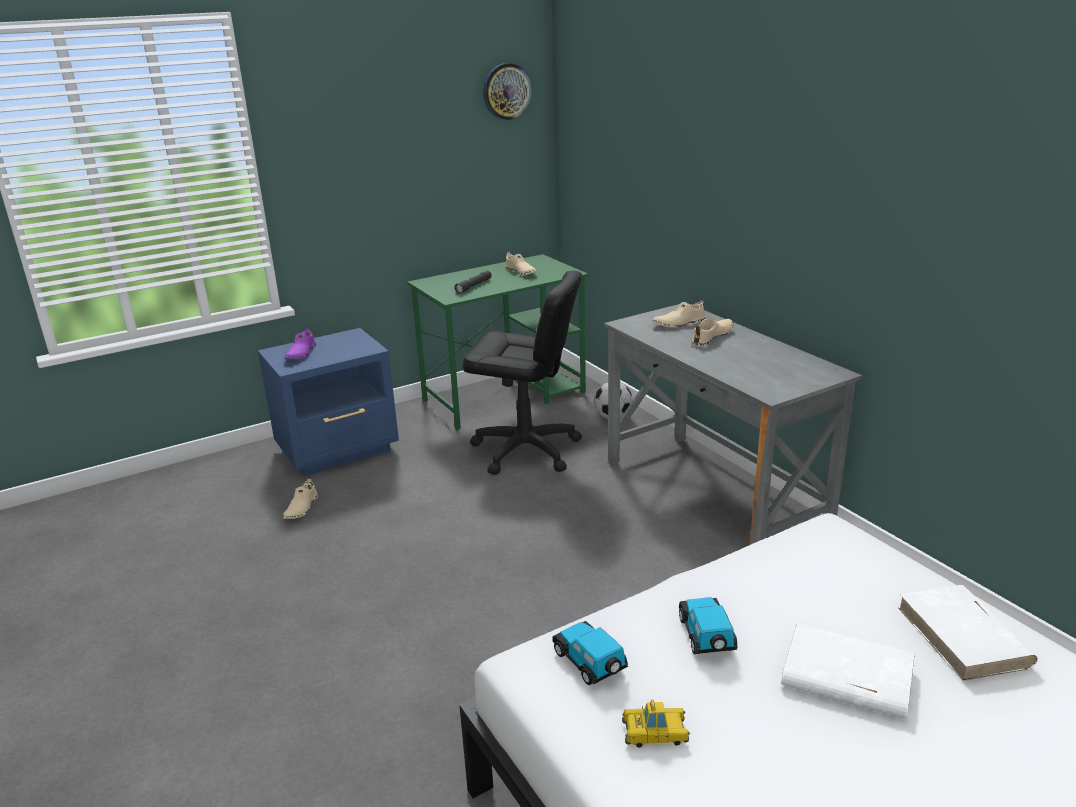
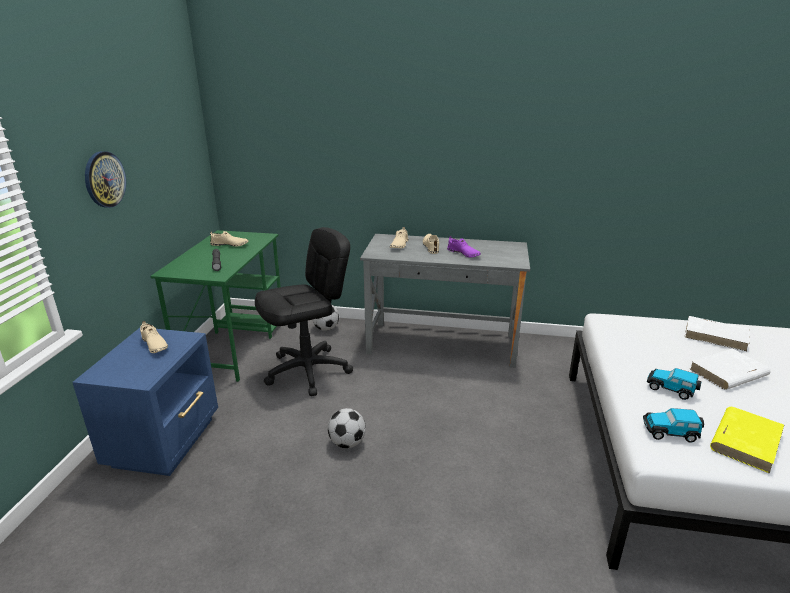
camera: 50 degrees left, 0 degrees up
beige shoe [282,478,318,519] -> beige shoe moved to [140,321,168,353]
purple shoe [284,327,316,359] -> purple shoe moved to [447,236,481,257]
wall clock [483,63,532,120] -> wall clock moved to [85,151,126,208]
toy car [622,700,690,748] -> yellow book [710,407,784,474]
none -> football [328,408,366,448]

